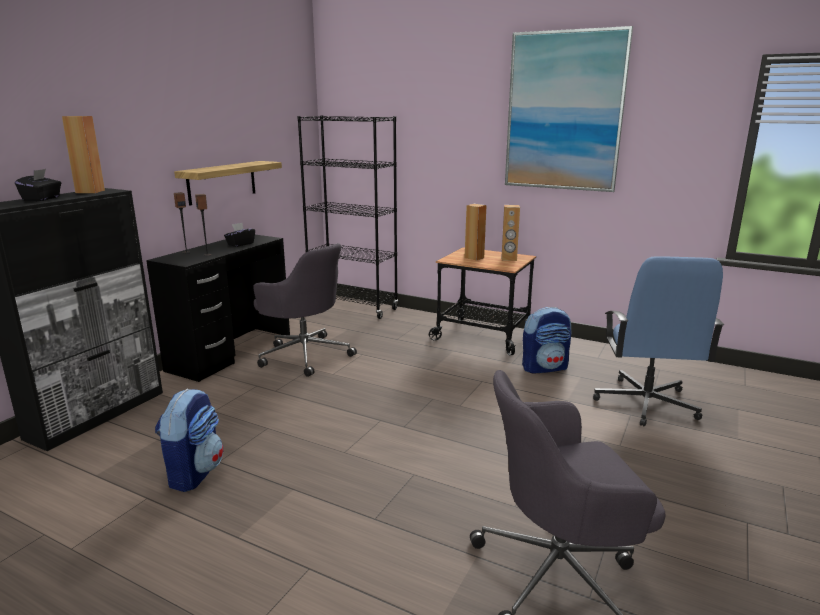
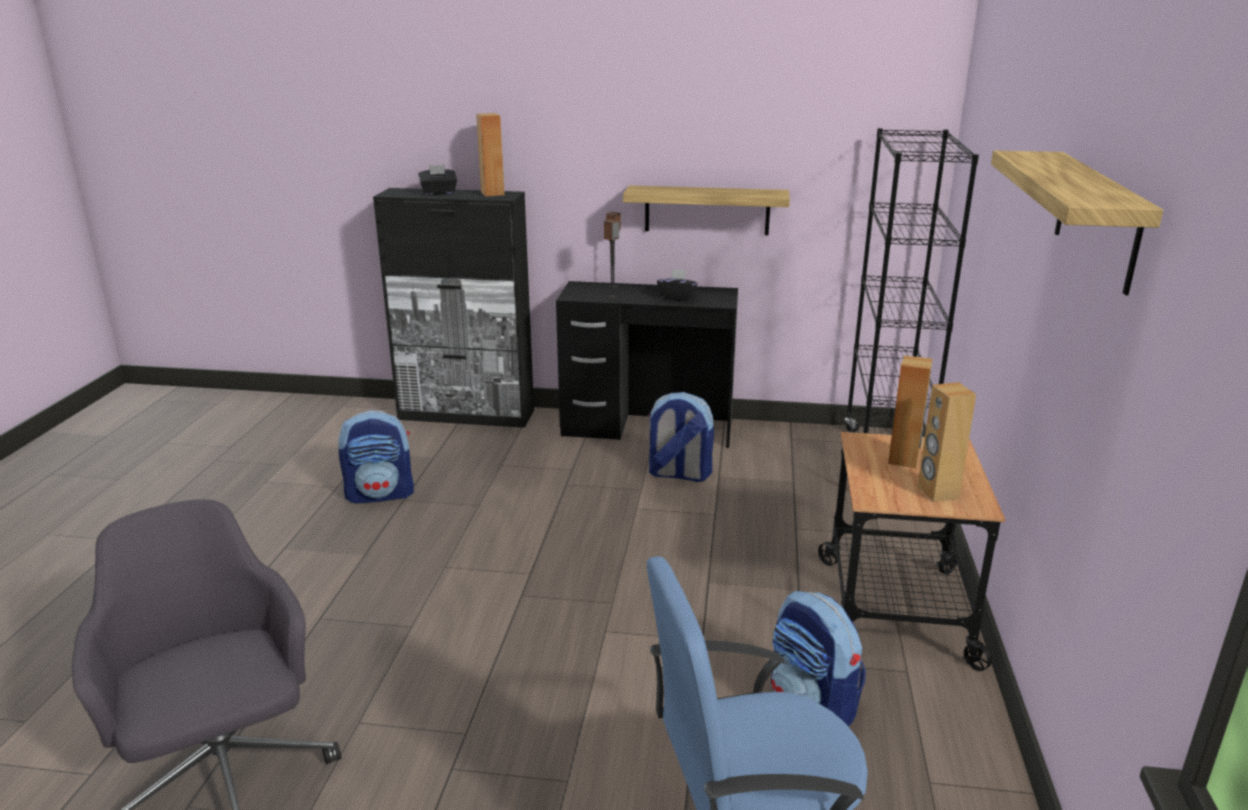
camera: 70 degrees right, 5 degrees up
grey office chair [253,243,357,377] -> backpack [647,392,714,482]
picture [505,26,633,192] -> shelf [991,150,1163,295]

